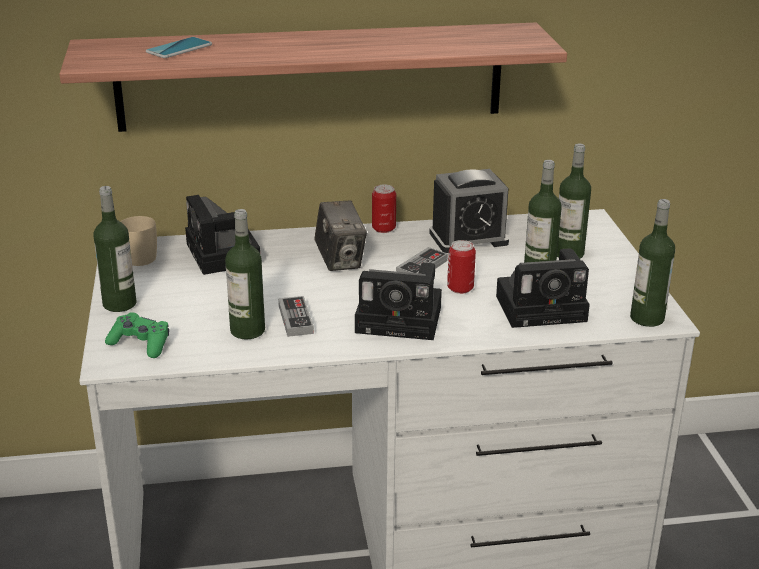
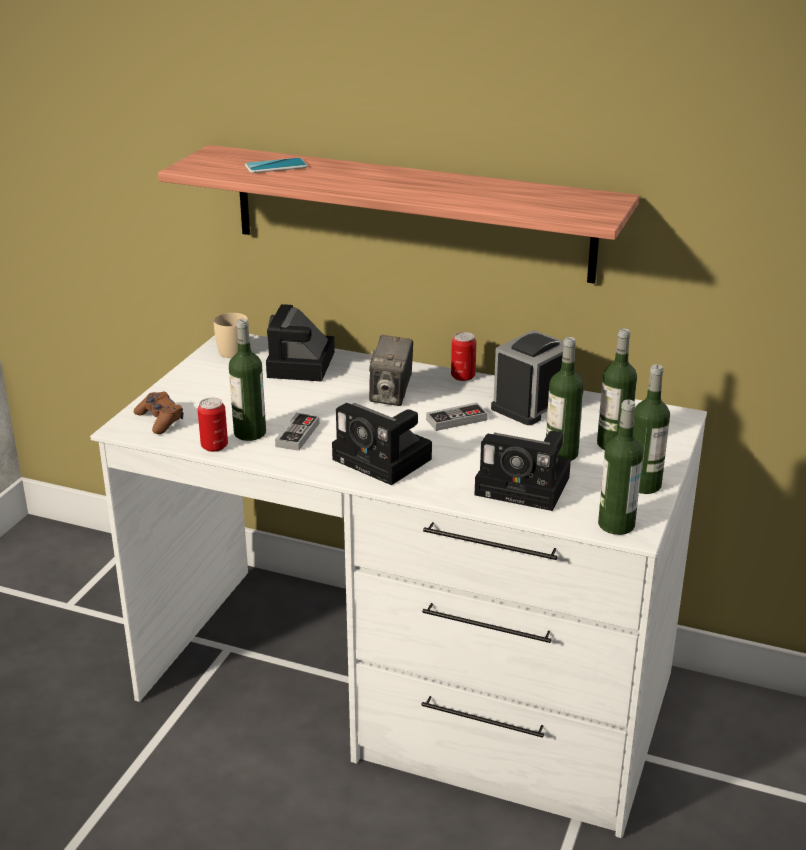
camera: 30 degrees right, 0 degrees up
bottle [93,186,137,312] -> bottle moved to [633,364,670,494]
green game controller [105,312,169,358] -> brown game controller [134,392,183,434]
alarm clock [429,169,509,253] -> alarm clock turned 120 degrees clockwise [491,330,564,425]
can [447,240,476,294] -> can moved to [198,398,228,452]

